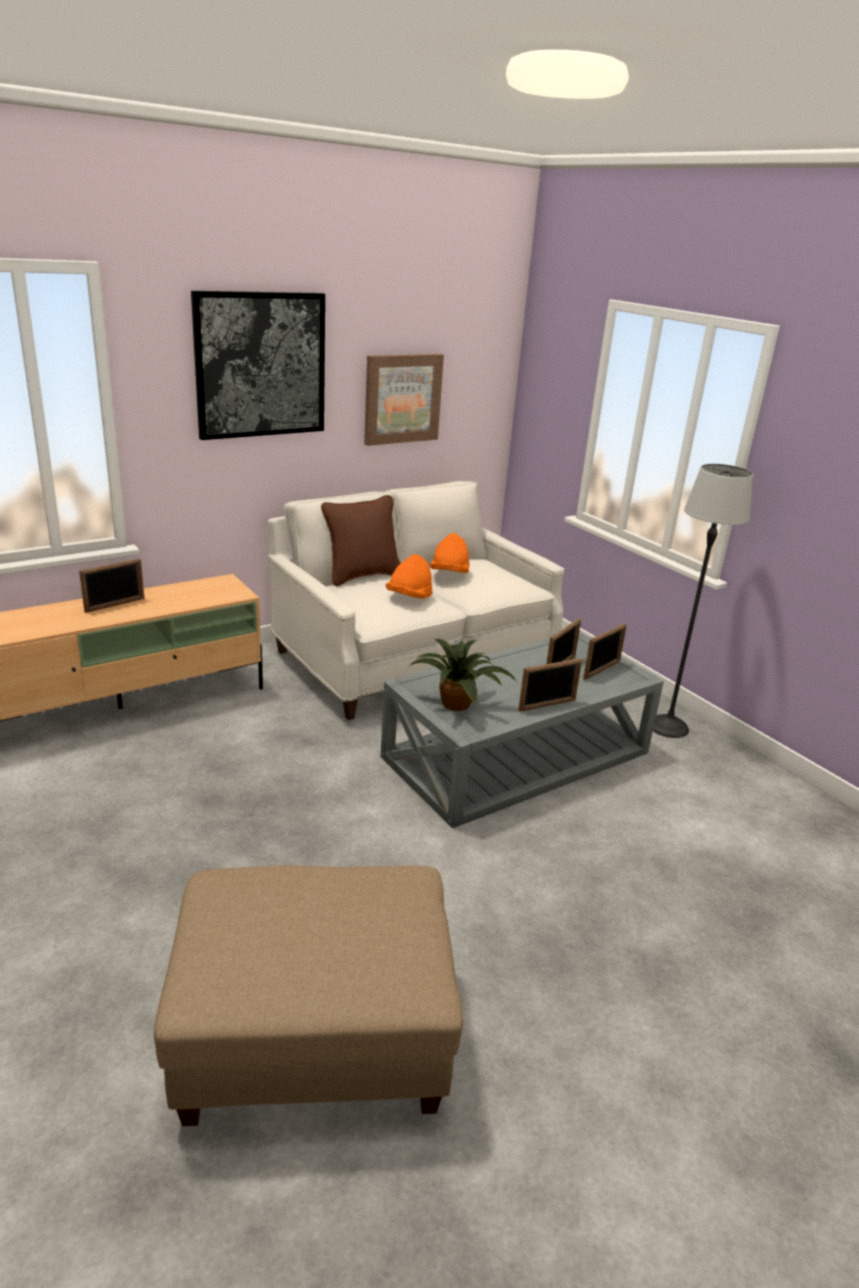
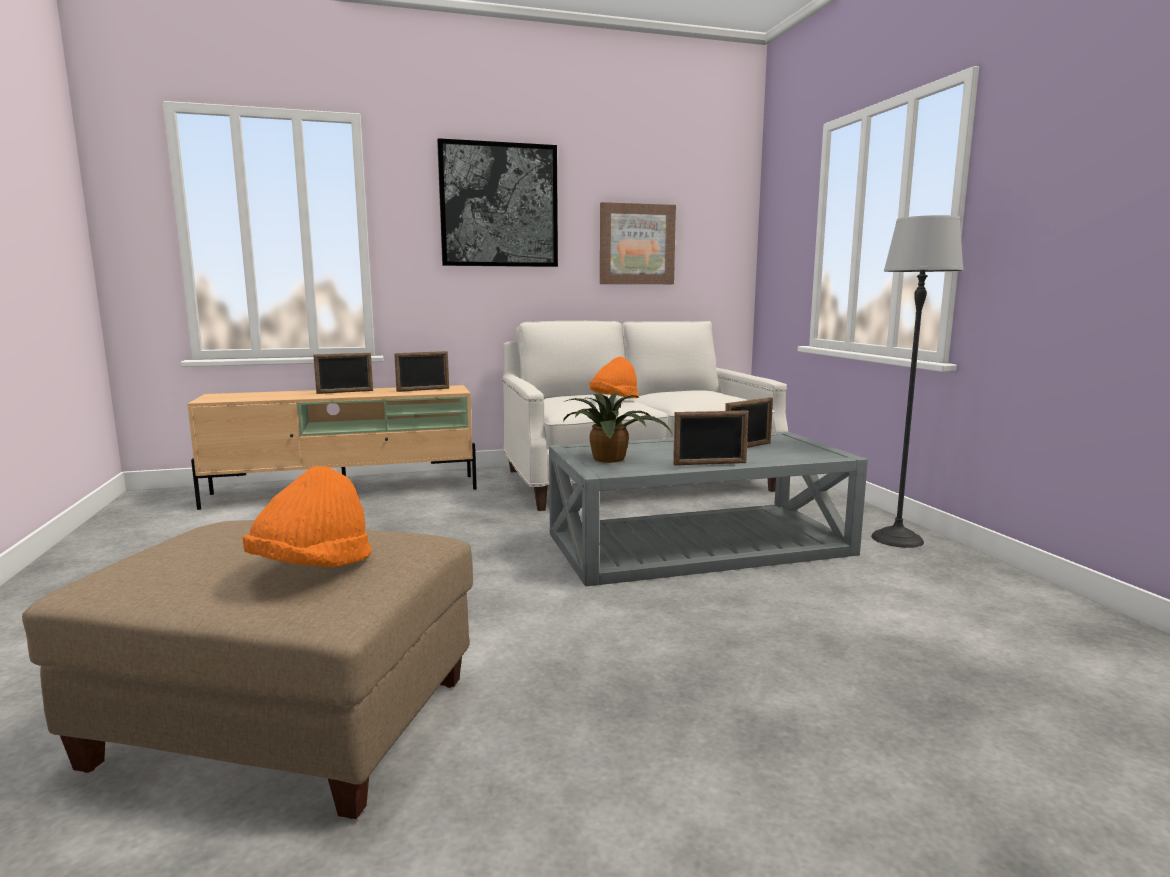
camera: 20 degrees right, 15 degrees down
brown pillow [321,495,401,586] -> none
orange hat [430,533,470,573] -> orange hat moved to [243,466,372,567]
picture frame [583,623,627,680] -> picture frame moved to [394,351,449,392]

